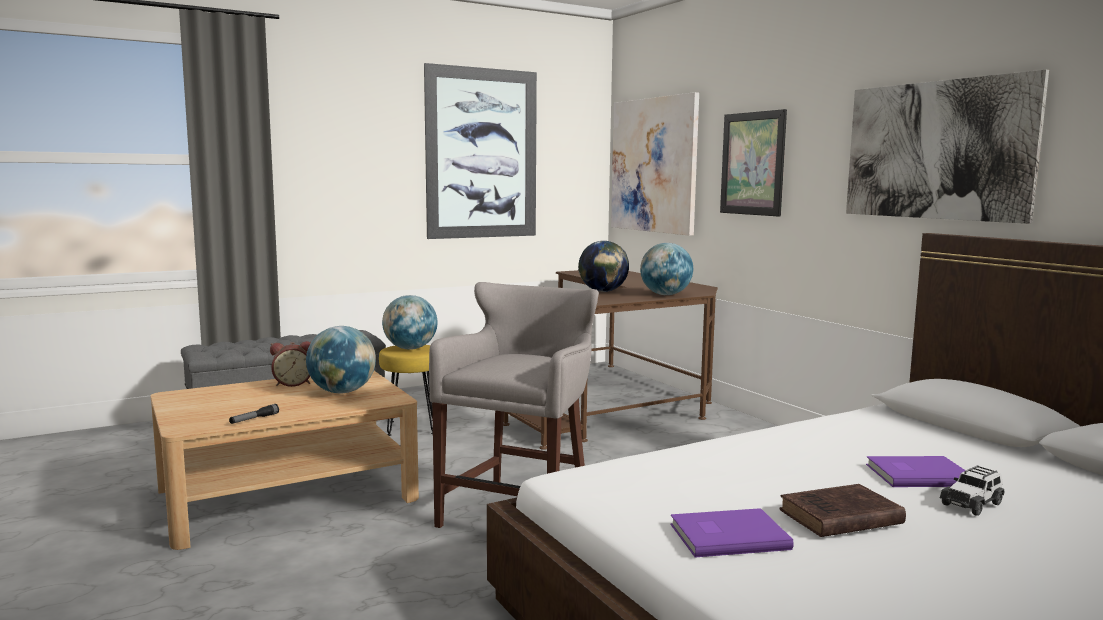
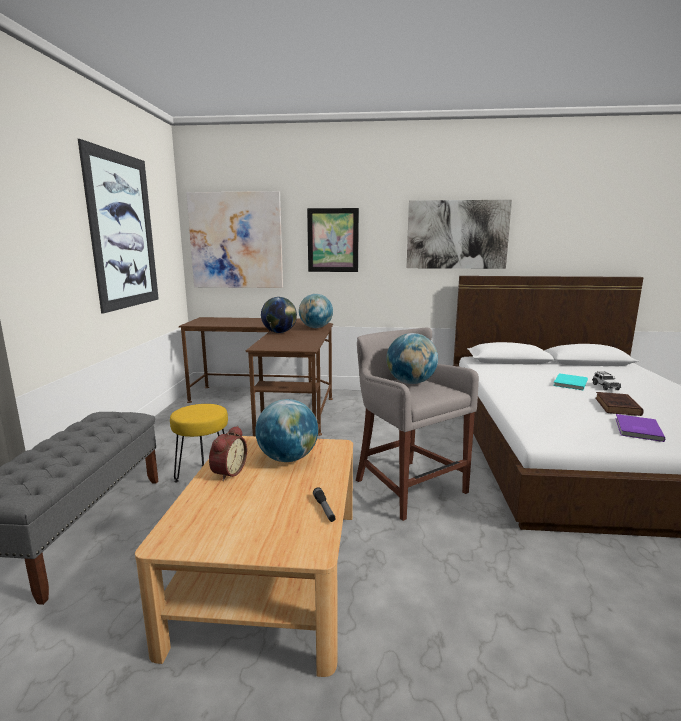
camera: 55 degrees left, 5 degrees up
globe [382,295,437,350] -> globe moved to [386,333,438,384]
purple book [866,456,966,487] -> turquoise book [553,373,588,390]

